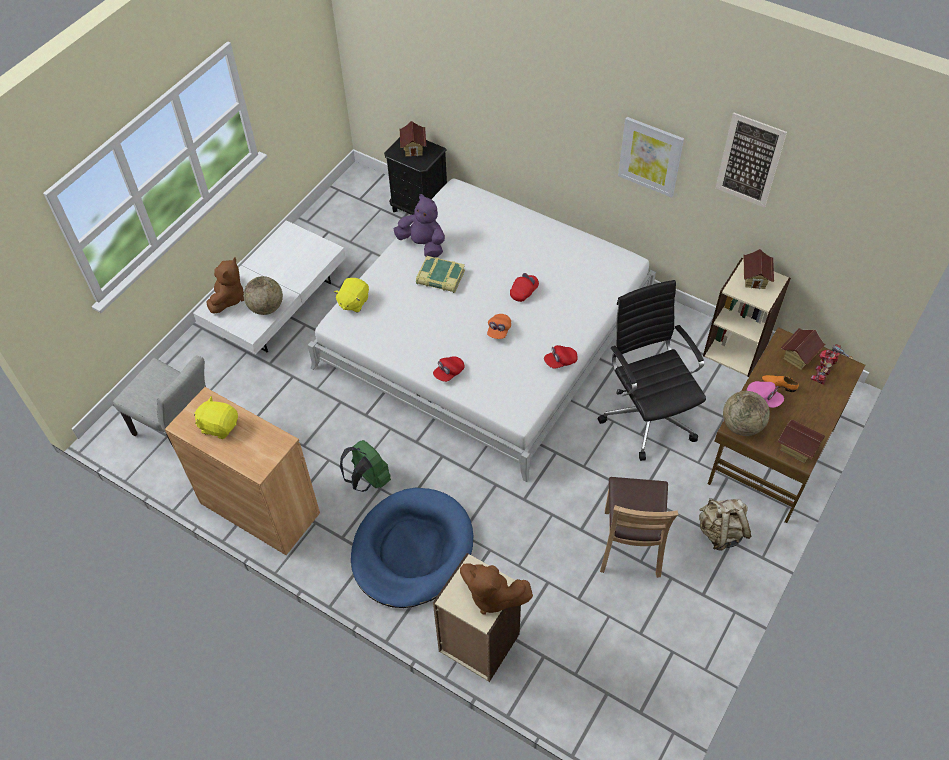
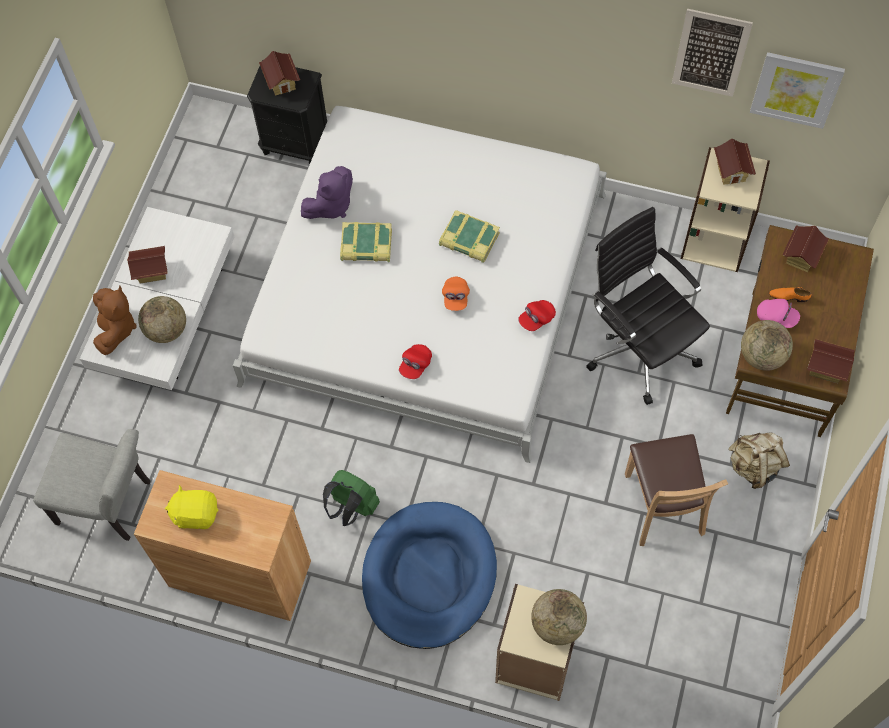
camera: 15 degrees left, 10 degrees up
yellow plush toy [334,278,369,312] -> none
purple plush toy [394,194,445,257] -> purple plush toy turned 120 degrees clockwise [301,166,353,219]
brown plush toy [460,563,533,615] -> globe [531,589,587,645]
red cap [510,273,539,302] -> book [439,210,500,263]
picture [618,117,684,198] -> picture moved to [750,52,845,129]
toy robot [810,344,853,385] -> none
none -> toy house [127,246,168,284]

